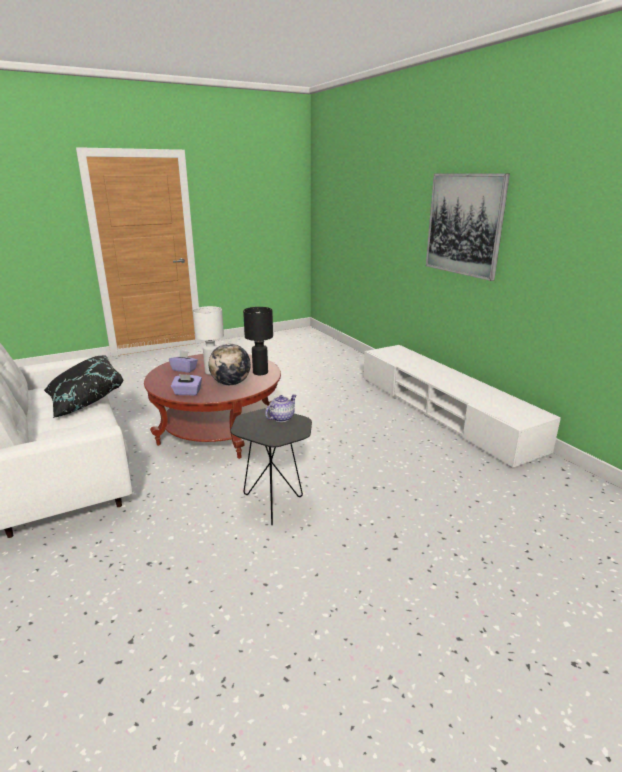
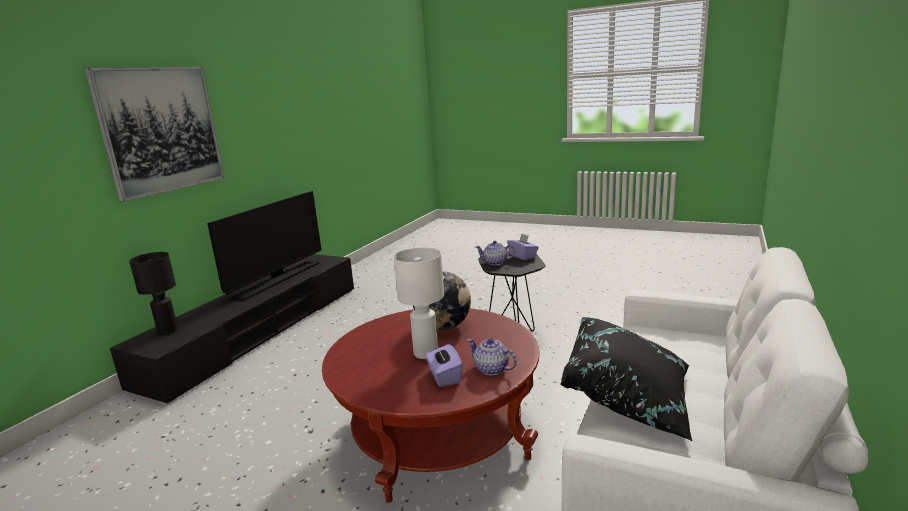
camera: 125 degrees left, 5 degrees down
purple tissue box [171,374,202,396] -> purple tissue box moved to [507,233,539,260]
black table lamp [243,307,273,375] -> black table lamp moved to [129,252,178,335]
white tv stand [363,345,561,469] -> black tv stand [110,254,354,405]
none -> television [207,191,322,300]
none -> teapot [467,338,517,375]

